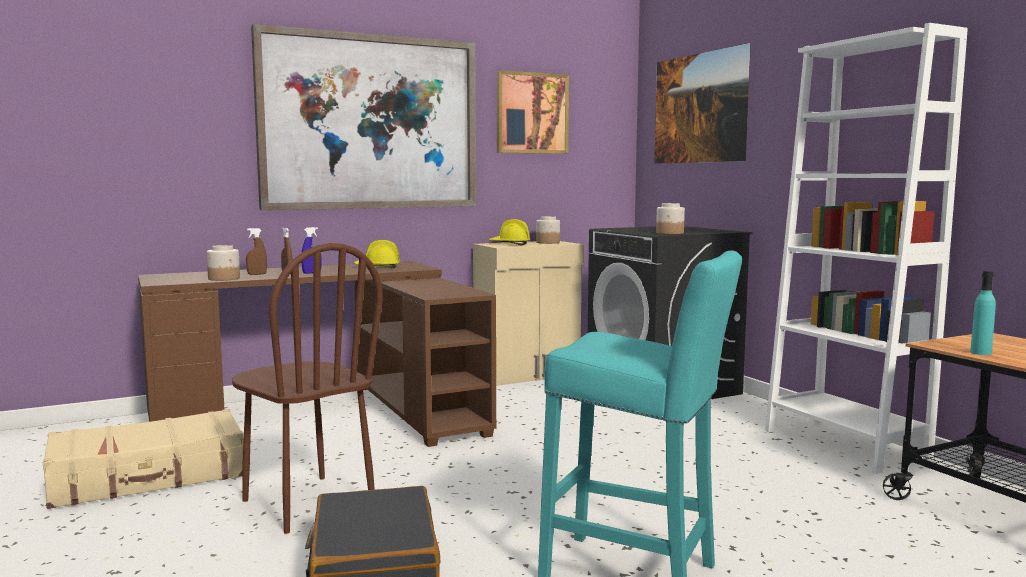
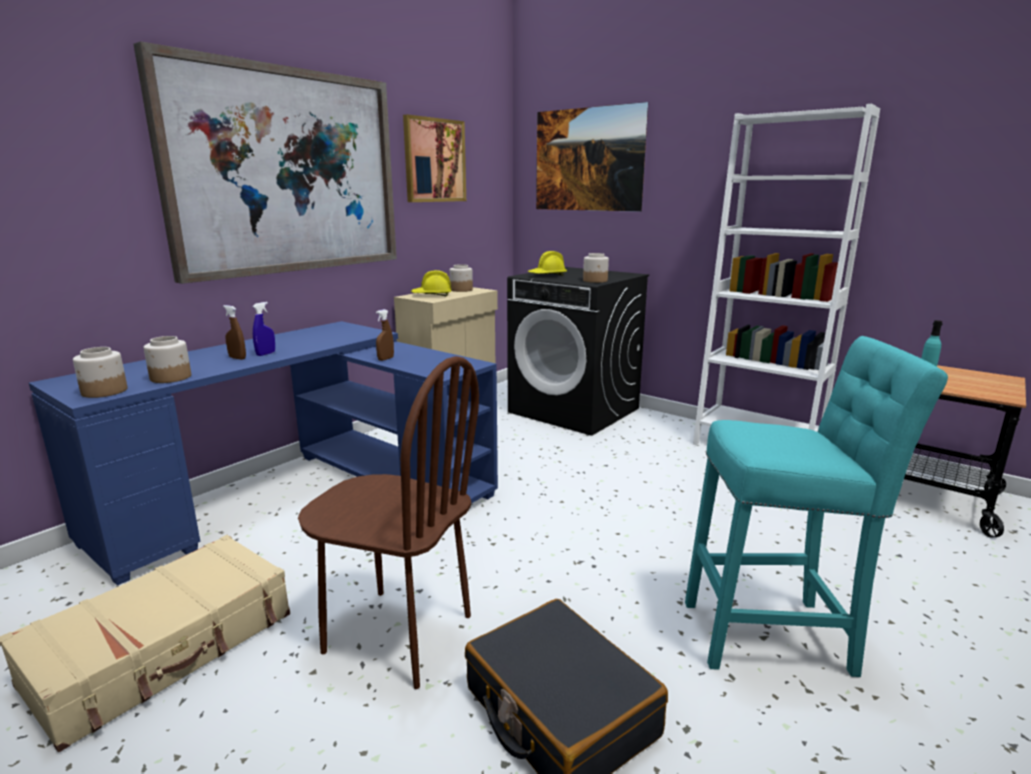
camera: 25 degrees left, 10 degrees up
brown desk [138,261,496,447] -> blue desk [29,321,498,586]
brown spray bottle [246,228,267,275] -> brown spray bottle moved to [376,309,394,361]
yellow hard hat [354,240,400,269] -> yellow hard hat moved to [527,251,567,276]
none -> jar [73,347,128,398]

